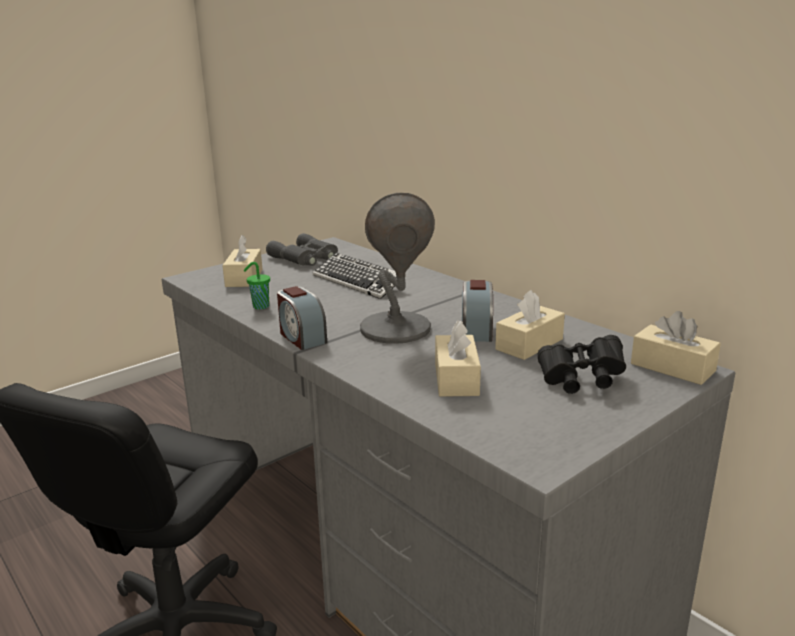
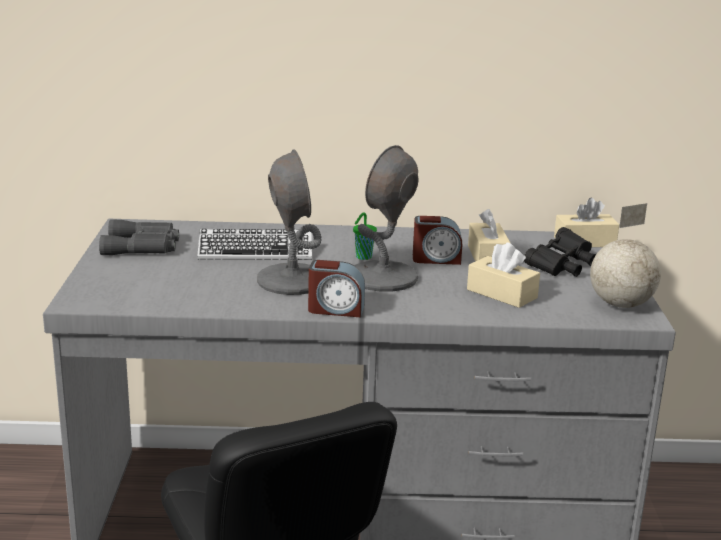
camera: 50 degrees left, 0 degrees up
beige tissue box [222,235,263,287] -> none
green cup [244,262,270,309] -> green cup moved to [353,212,377,260]
alarm clock [462,280,493,342] -> alarm clock turned 45 degrees counterclockwise [413,216,462,265]
none -> grey table lamp [257,150,322,295]
none -> globe [590,203,661,308]

